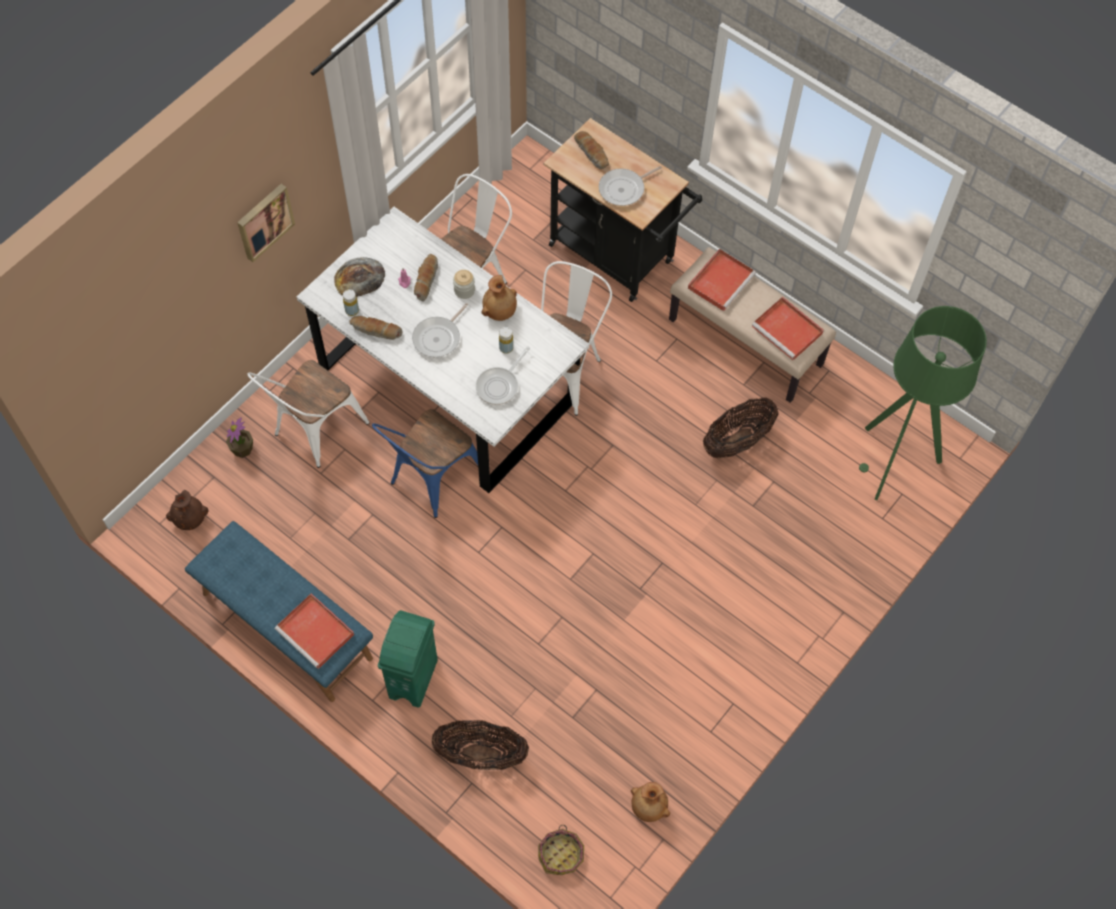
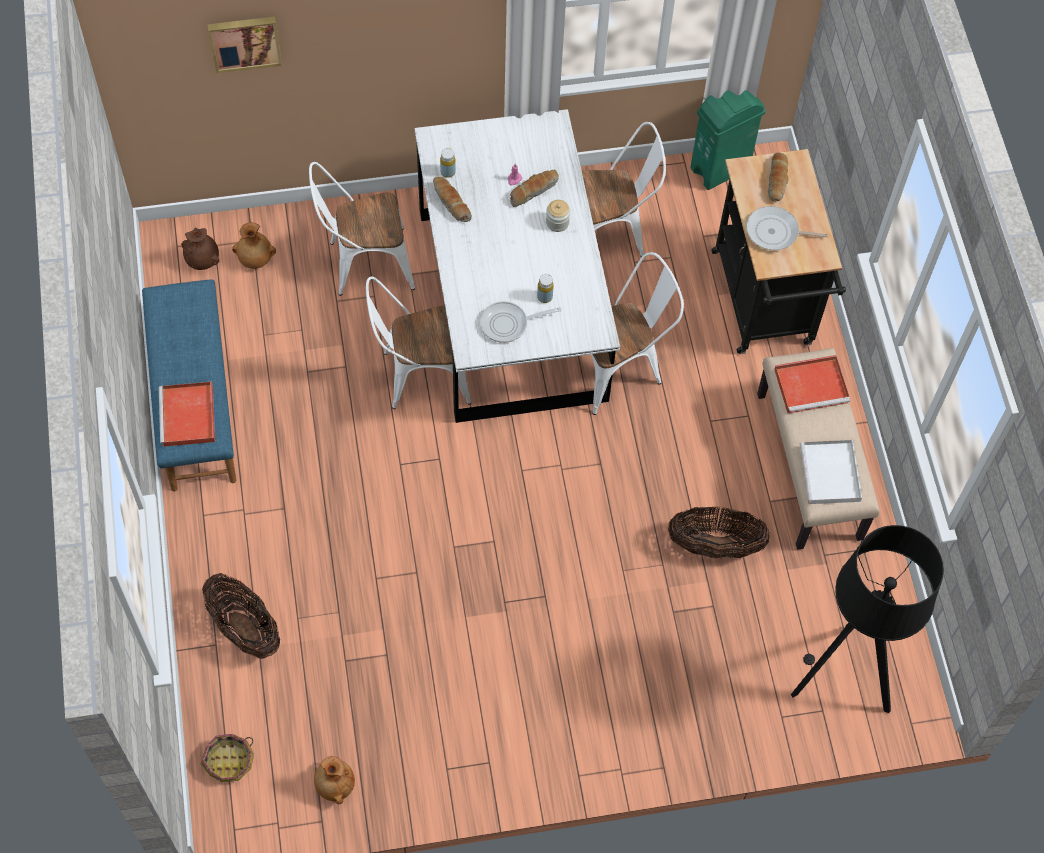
camera: 40 degrees right, 0 degrees up
potted plant [226,417,253,458] -> none
picture [237,184,295,262] -> picture moved to [207,17,282,73]
bread [334,257,385,297] -> none
blue chair [372,409,478,518] -> white chair [366,276,471,409]
green trash can [378,610,438,708] -> green trash can moved to [690,90,766,190]
frying pan [412,303,468,357] -> none
brown vase [482,275,517,321] -> brown vase moved to [232,222,276,269]
red tray [752,297,824,360] -> white tray [800,440,862,504]
green floor lamp [859,306,987,500] -> black floor lamp [791,525,944,713]

